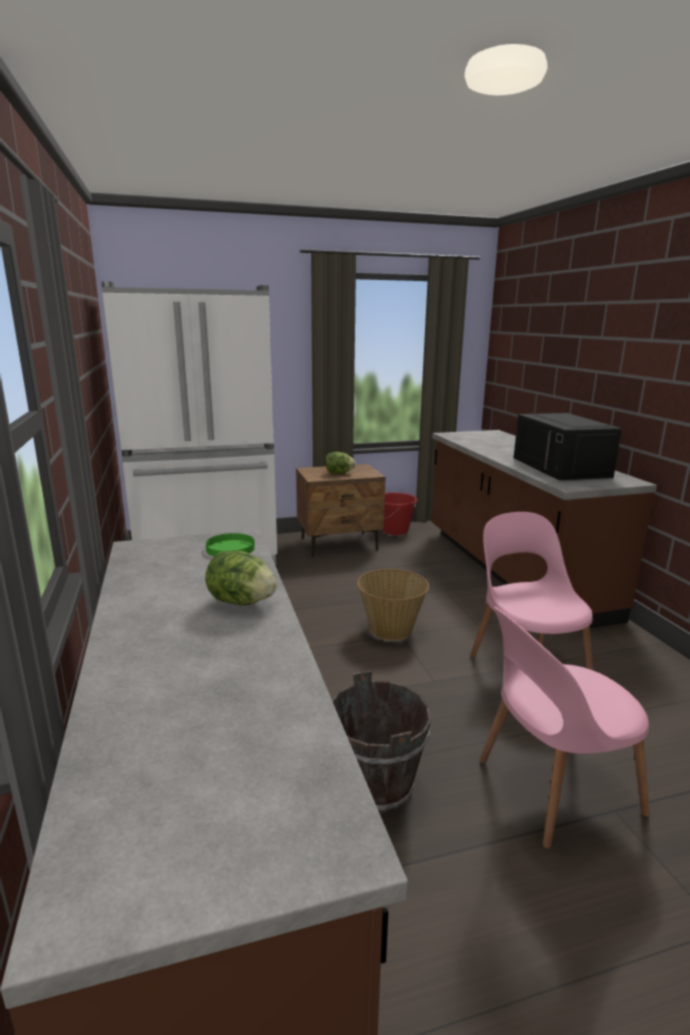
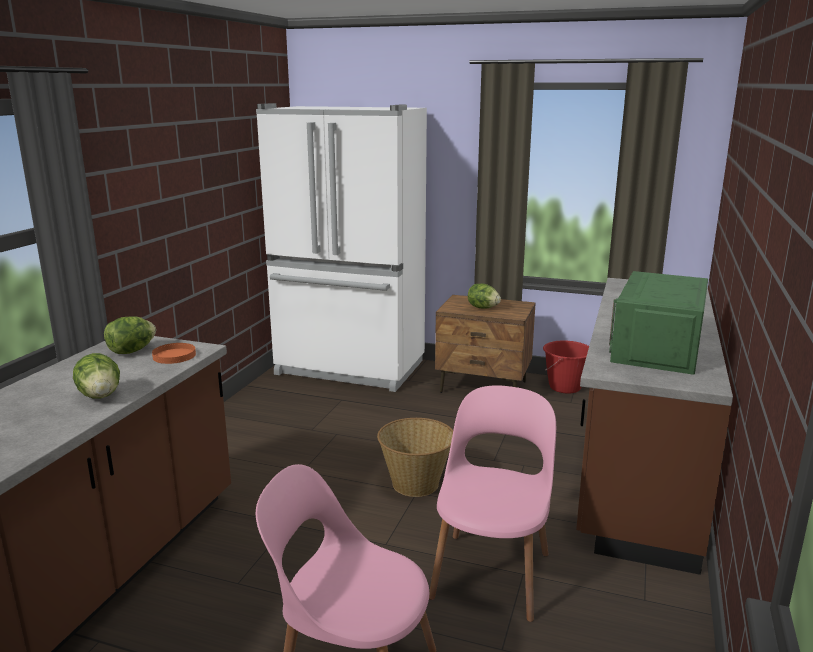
camera: 35 degrees right, 0 degrees up
green plate [206,533,255,557] -> orange plate [152,343,196,364]
brown bucket [332,670,431,813] -> none
black microwave [514,413,622,480] -> green microwave [609,271,708,375]
none -> lettuce [104,316,156,354]

